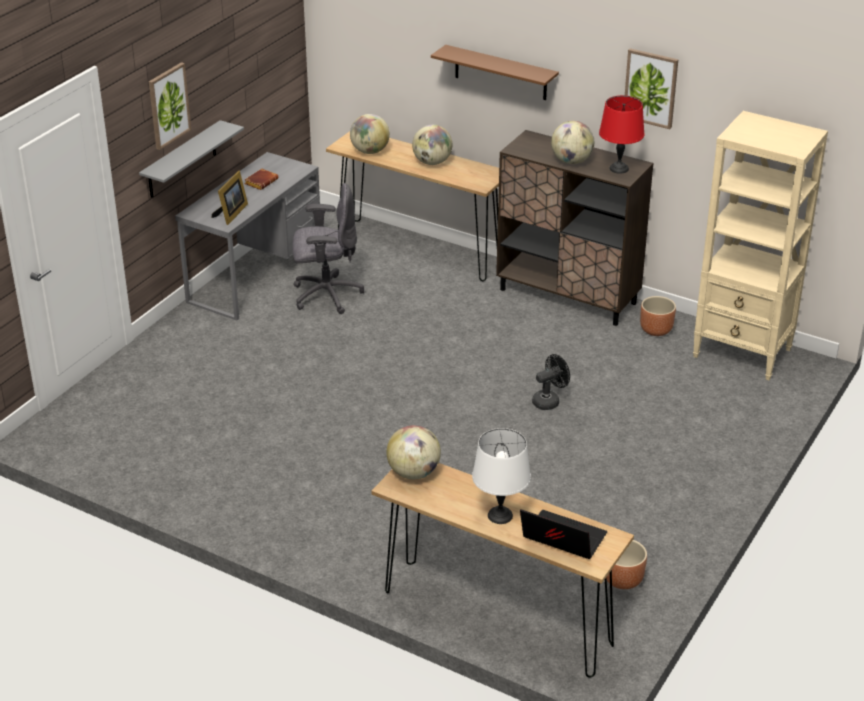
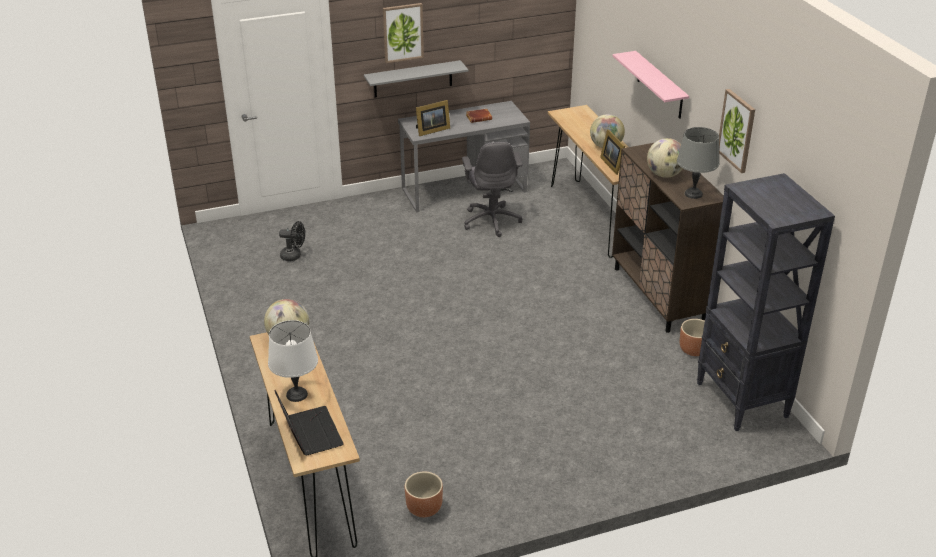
camera: 40 degrees right, 0 degrees up
grey office chair [292,183,364,314] -> grey office chair turned 45 degrees clockwise [462,142,523,237]
globe [350,114,390,154] -> none
brown shelf [431,45,559,100] -> pink shelf [613,51,689,119]
black fan [532,354,570,410] -> black fan moved to [279,221,305,261]
red table lamp [599,95,644,174] -> grey table lamp [677,127,719,199]
beige bookcase [693,111,828,380] -> black bookcase [697,173,835,431]
none -> picture frame [600,129,625,175]

